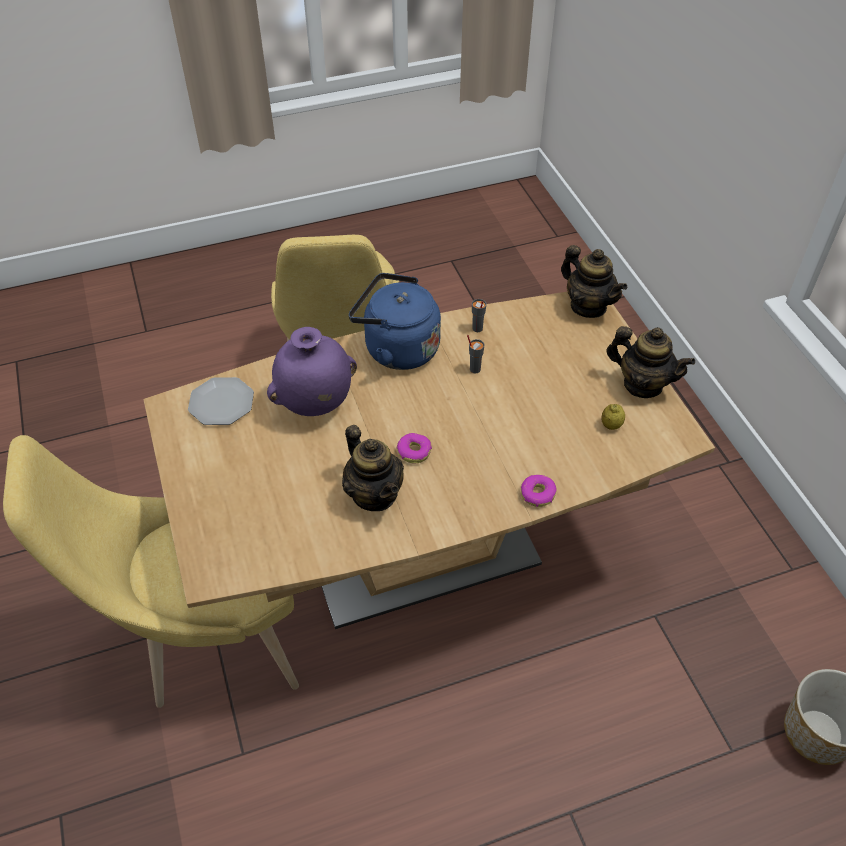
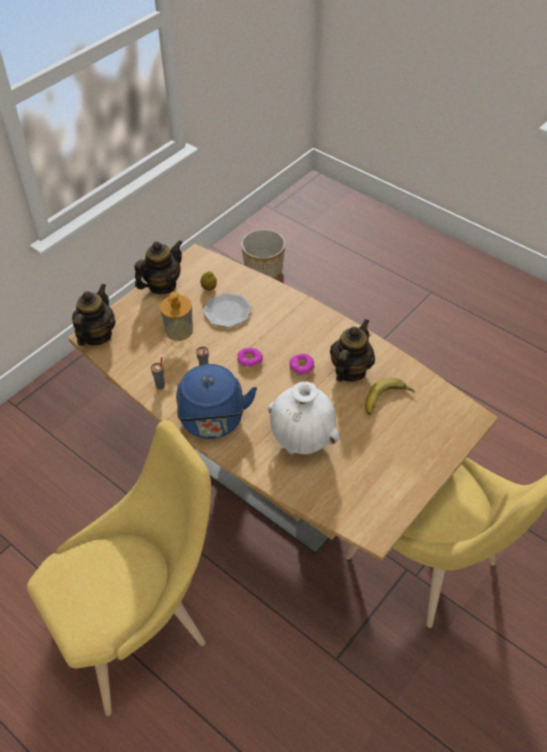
camera: 120 degrees left, 0 degrees up
plate [188,377,254,425] -> plate moved to [203,293,252,328]
purple vase [267,327,357,416] -> white vase [268,381,340,454]
donut [521,475,557,507] -> donut moved to [237,347,263,369]
teapot [606,326,695,398] -> teapot turned 45 degrees clockwise [134,240,183,294]
none -> soap dispenser [160,292,193,341]
none -> banana [365,377,415,415]

